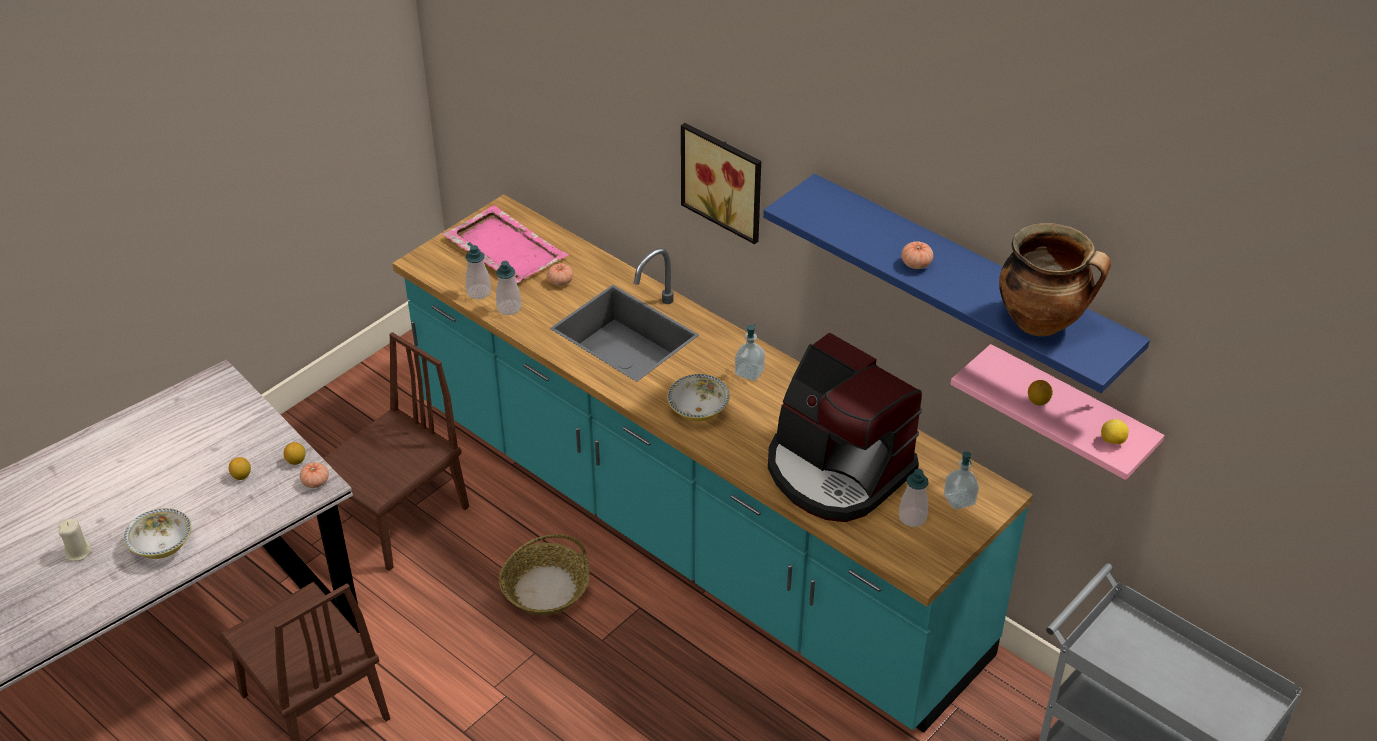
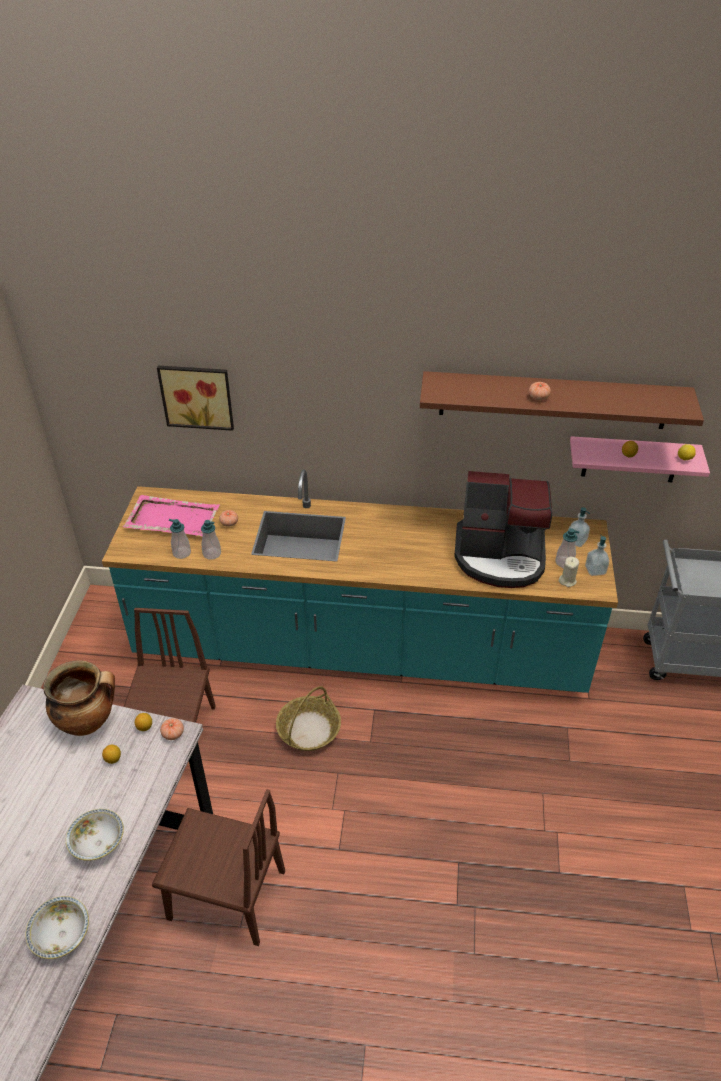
camera: 35 degrees left, 0 degrees up
beige candle [59,519,93,561] -> beige candle moved to [559,556,579,587]
bowl [667,374,730,421] -> bowl moved to [26,896,89,959]
picture [681,123,761,244] -> picture moved to [157,366,234,431]
soap dispenser [735,324,765,381] -> soap dispenser moved to [585,535,609,576]
blue shelf [763,174,1150,393] -> brown shelf [420,371,704,429]
cooking pot [999,223,1111,336] -> cooking pot moved to [43,660,115,736]

